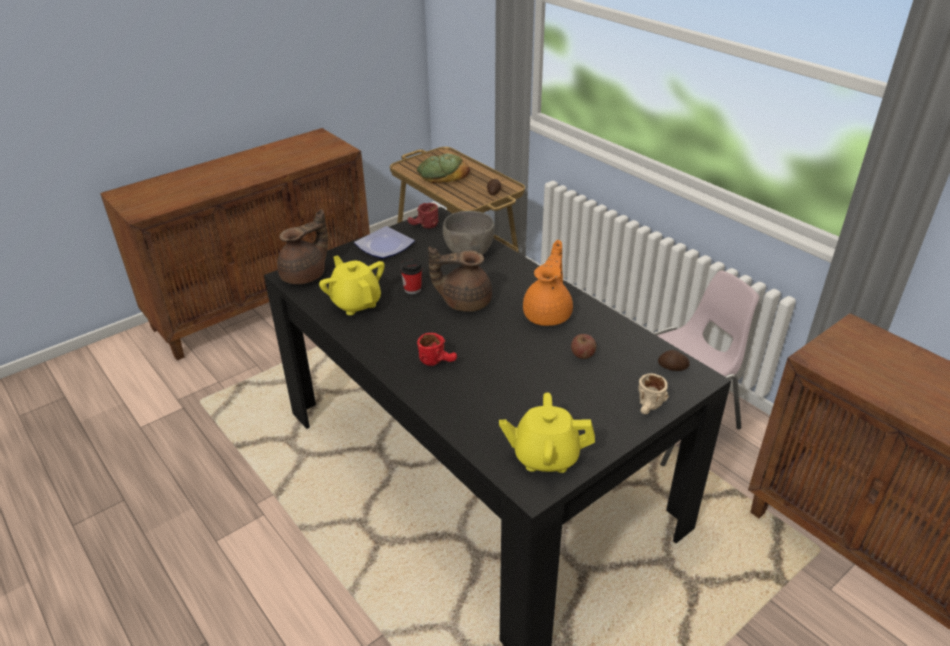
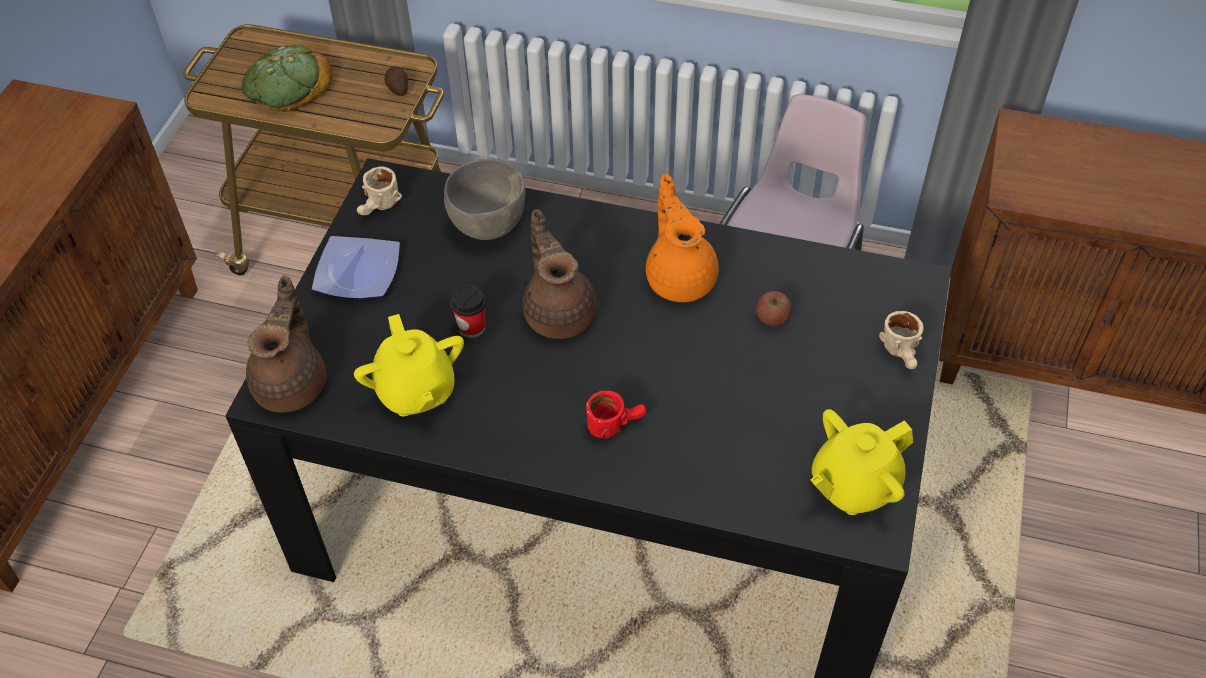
camera: 35 degrees left, 15 degrees up
yellow teapot [319,255,385,315] -> yellow teapot turned 135 degrees counterclockwise [354,314,464,416]
red mug [407,203,438,229] -> beige mug [357,167,402,215]
brown teapot [428,247,492,312] -> brown teapot turned 105 degrees clockwise [523,209,597,339]
potato [658,350,690,371] -> none

